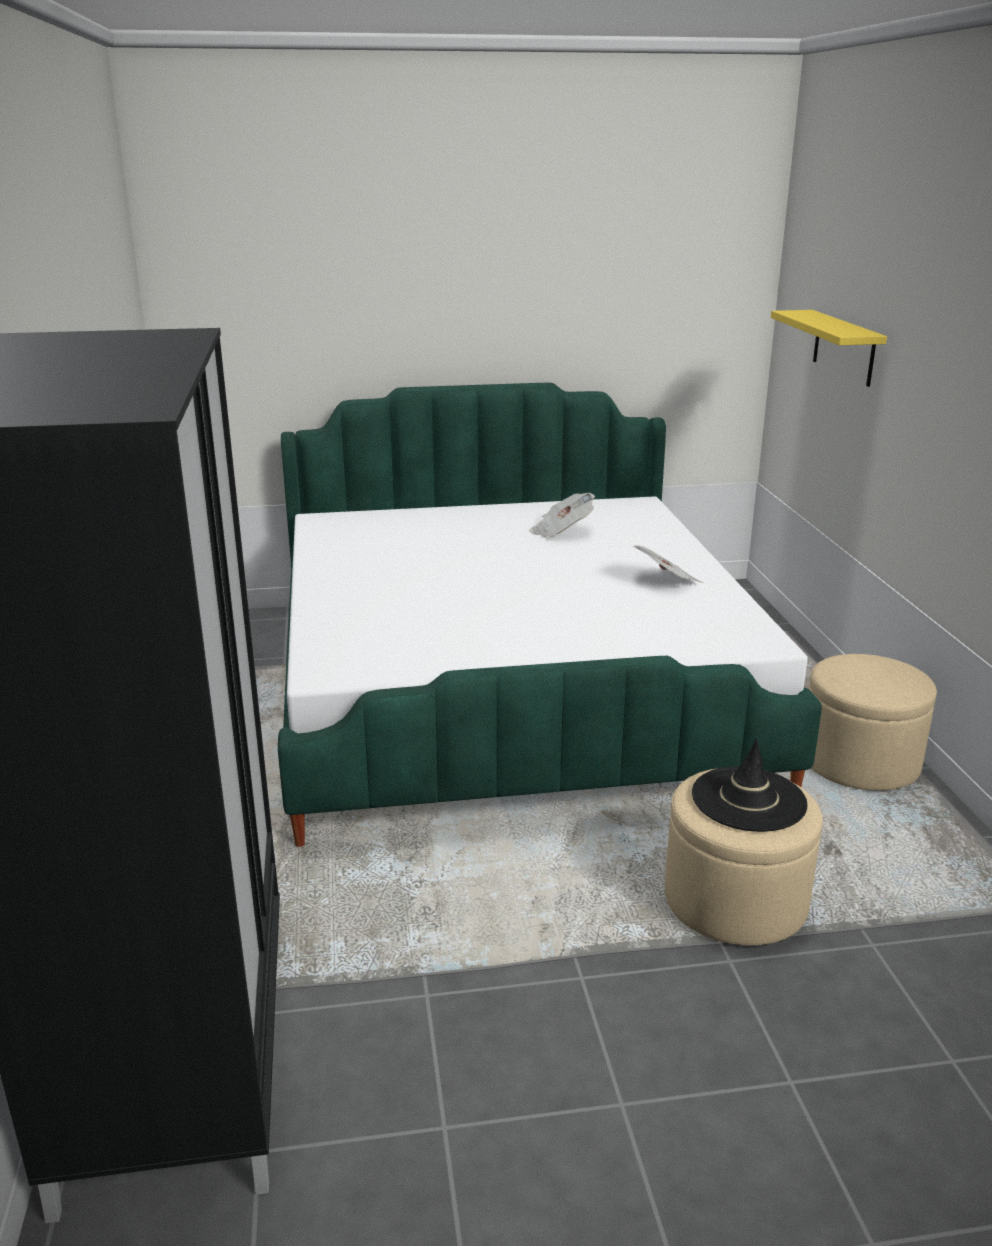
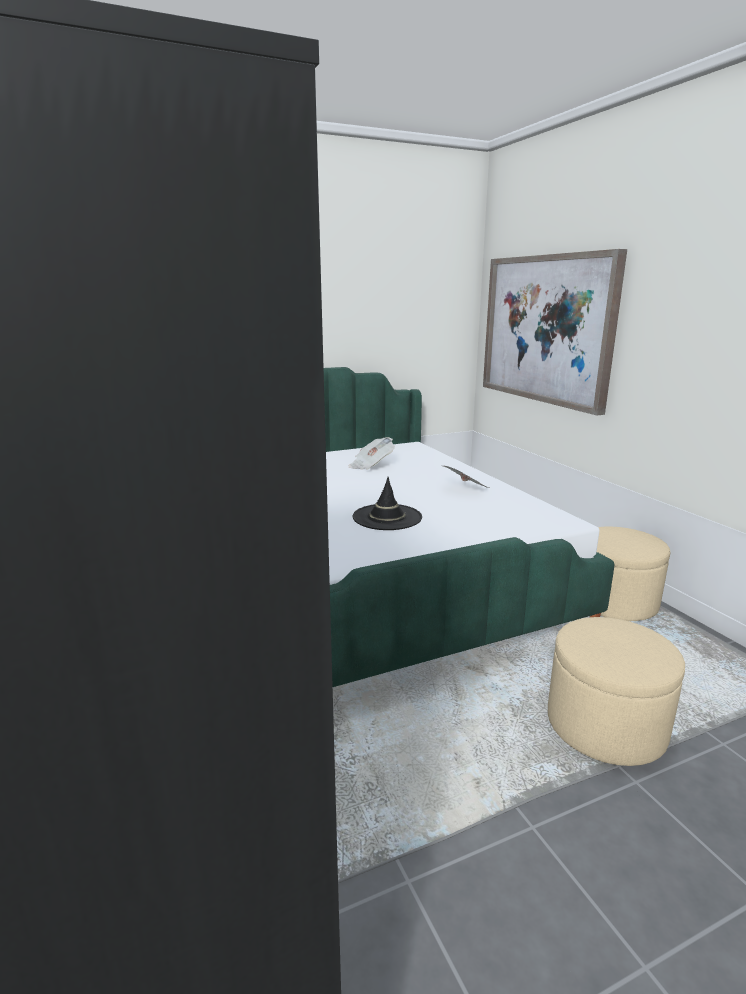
camera: 15 degrees left, 5 degrees down
black hat [692,738,807,832] -> black hat moved to [353,477,422,530]
yellow shelf [771,310,887,387] -> picture [483,249,627,415]

